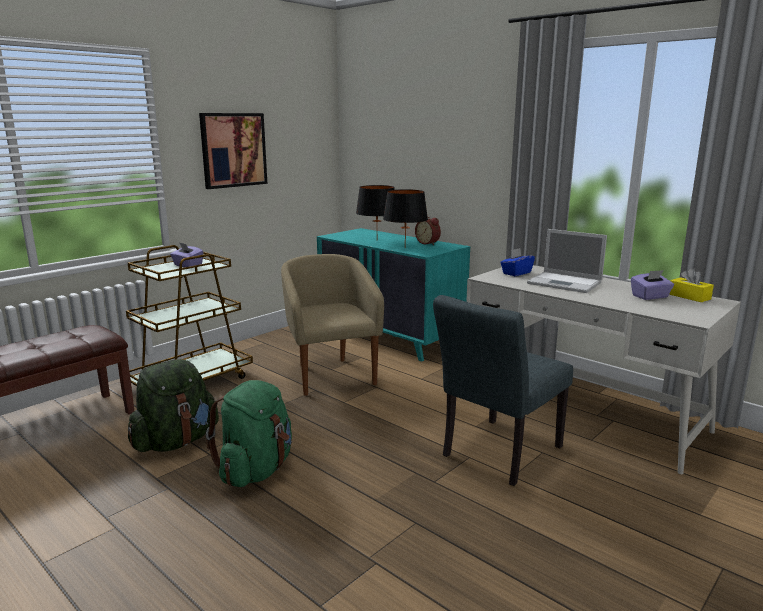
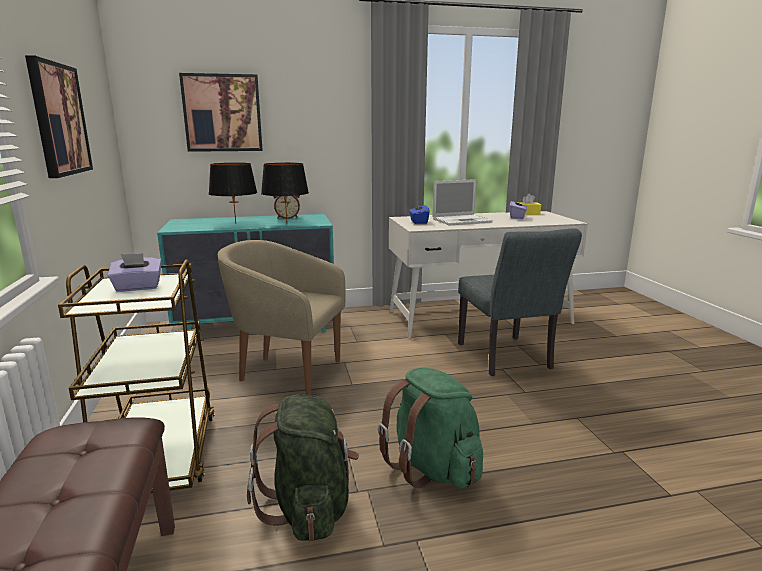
camera: 55 degrees left, 0 degrees up
none -> picture [179,73,263,152]

